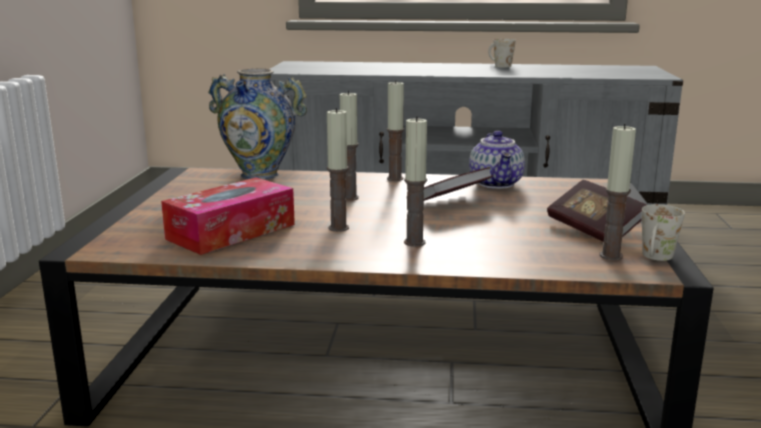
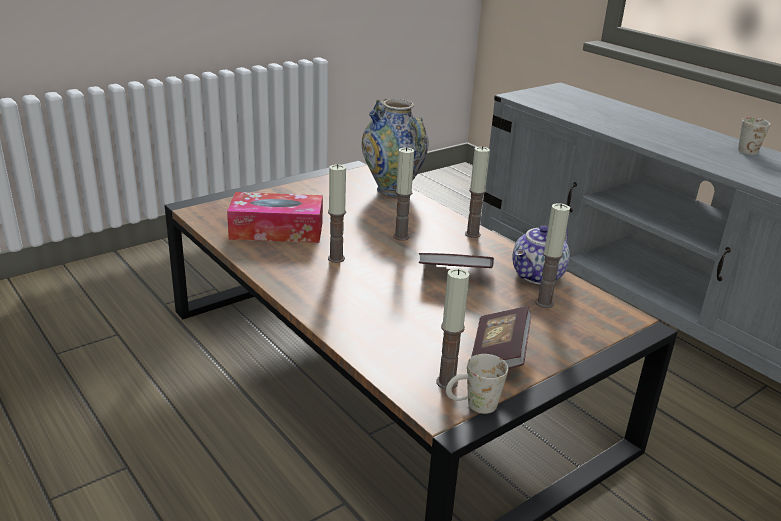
camera: 45 degrees right, 10 degrees up
candle [404,116,427,247] -> candle moved to [535,203,570,308]

